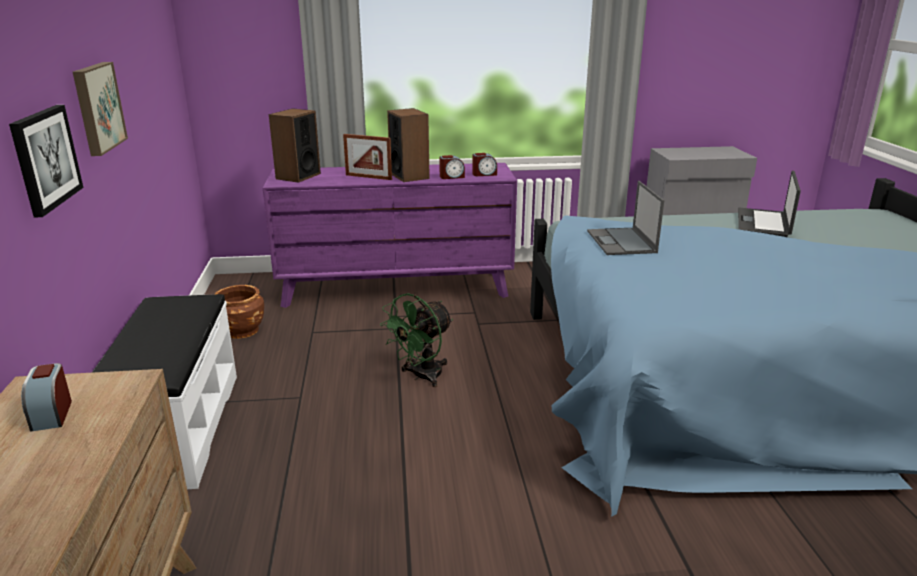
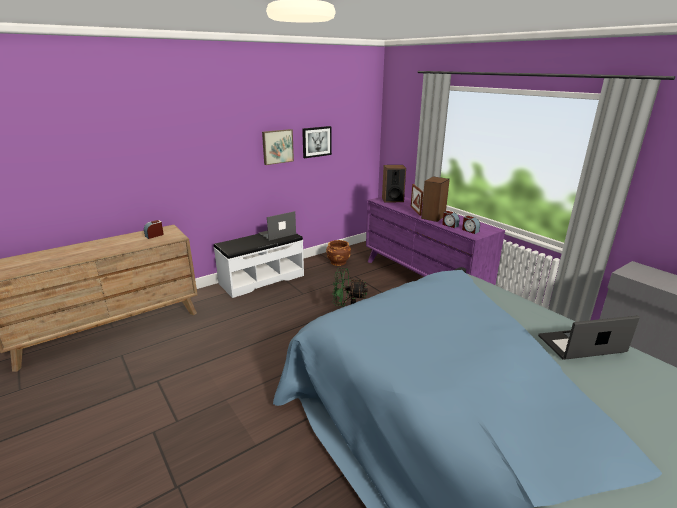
camera: 60 degrees right, 0 degrees up
picture [9,105,83,217] -> picture moved to [302,126,332,158]
laptop [587,181,664,255] -> laptop moved to [258,211,296,241]

